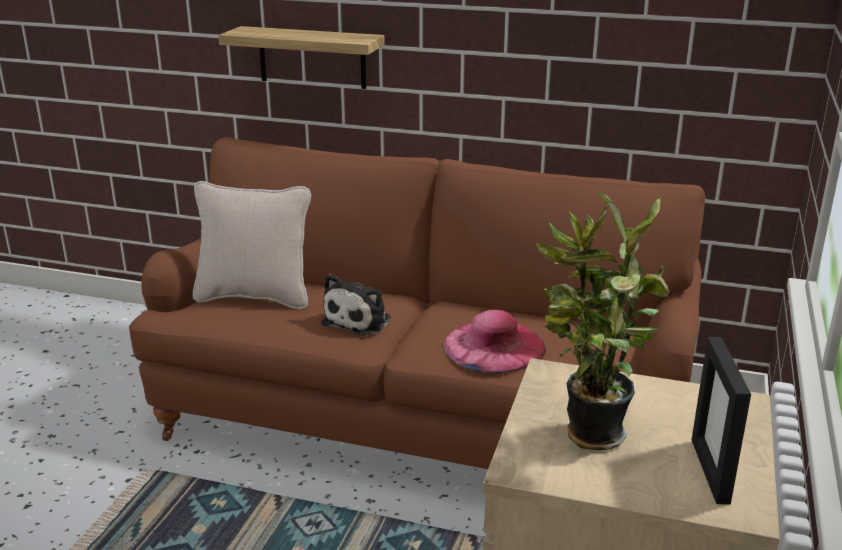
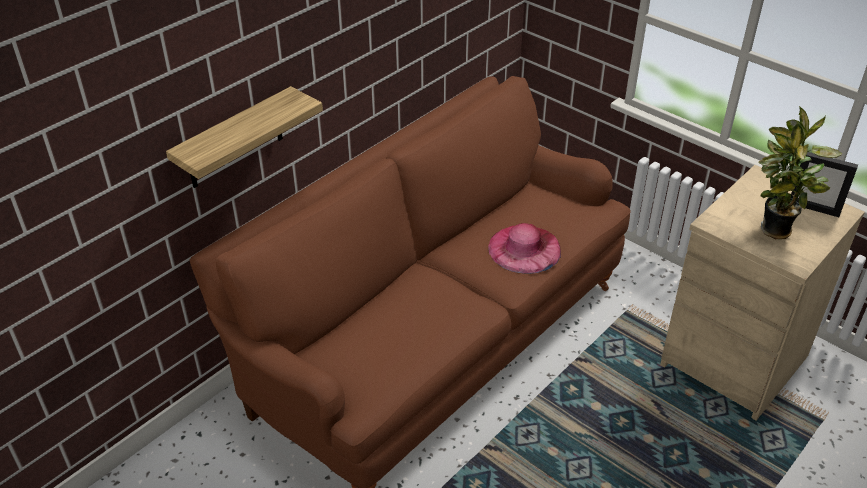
camera: 65 degrees left, 15 degrees up
beige pillow [193,181,311,309] -> none
plush toy [321,274,391,336] -> none

